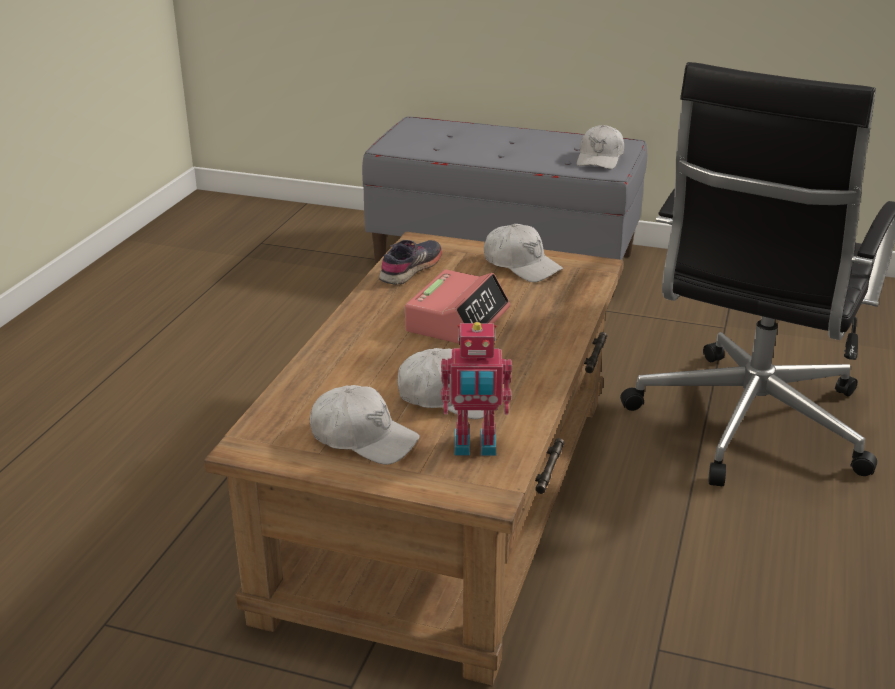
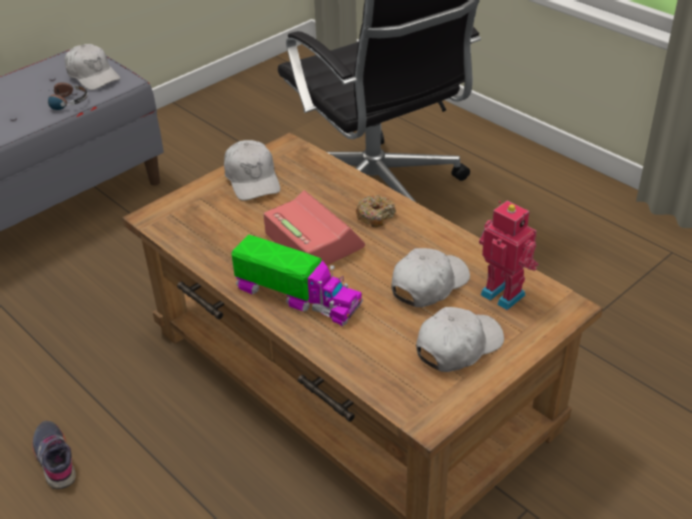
camera: 60 degrees left, 10 degrees up
grey shoe [379,240,442,285] -> grey shoe moved to [32,421,76,489]
toy robot [441,322,512,456] -> toy robot turned 75 degrees counterclockwise [479,201,538,310]
white cap [484,224,563,282] -> white cap turned 90 degrees clockwise [224,140,280,201]
none -> headphones [47,82,88,110]
none -> toy truck [231,234,363,326]
none -> donut [356,195,396,227]

